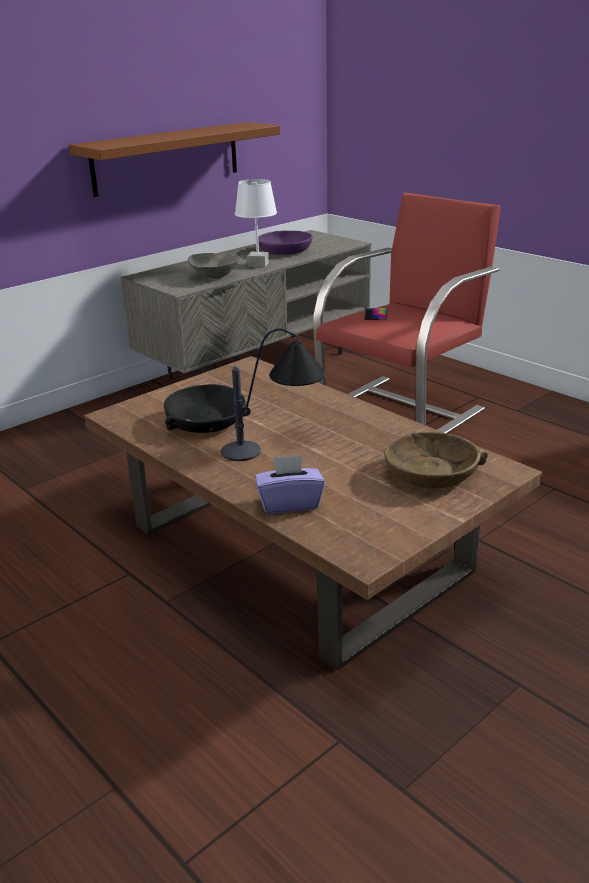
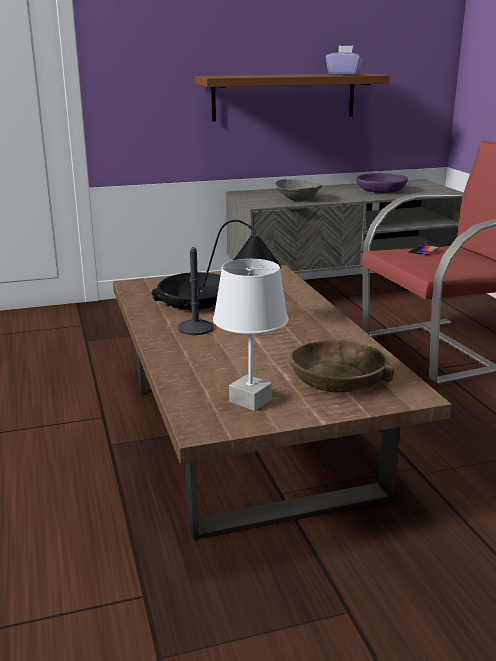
camera: 25 degrees right, 5 degrees down
white table lamp [235,179,277,267] -> white table lamp moved to [213,259,289,411]
purple tissue box [255,455,325,514] -> purple tissue box moved to [326,45,363,75]

